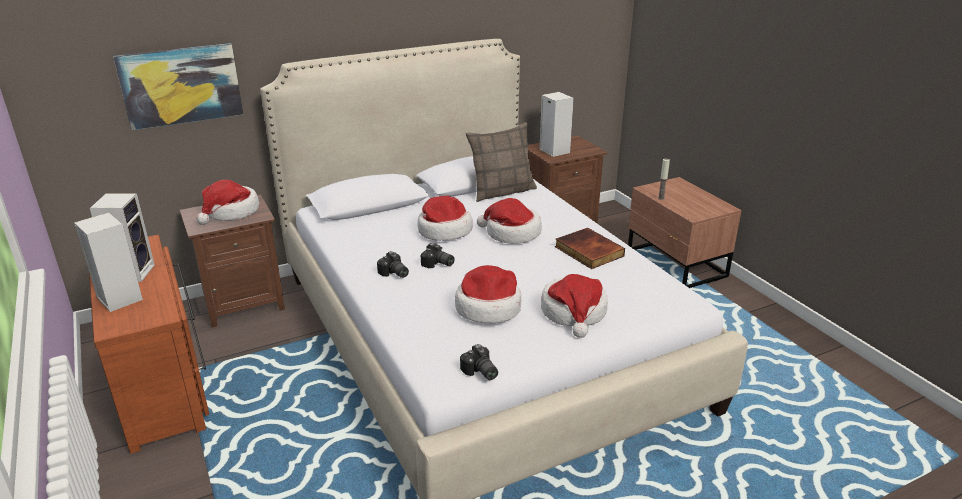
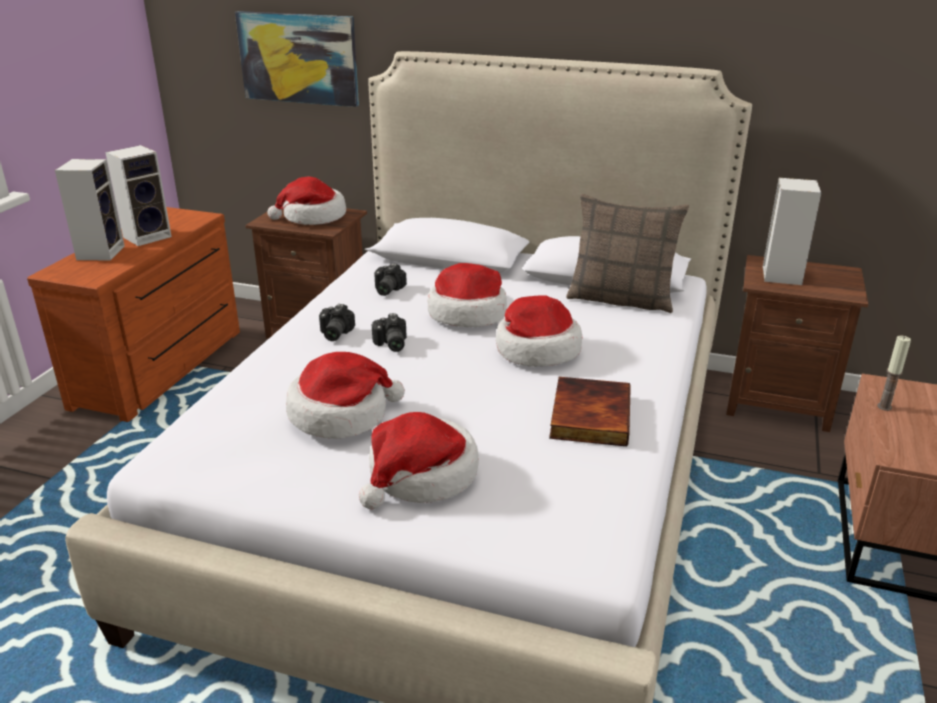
camera: 45 degrees right, 0 degrees up
camera [460,344,498,380] -> camera moved to [374,263,407,296]

